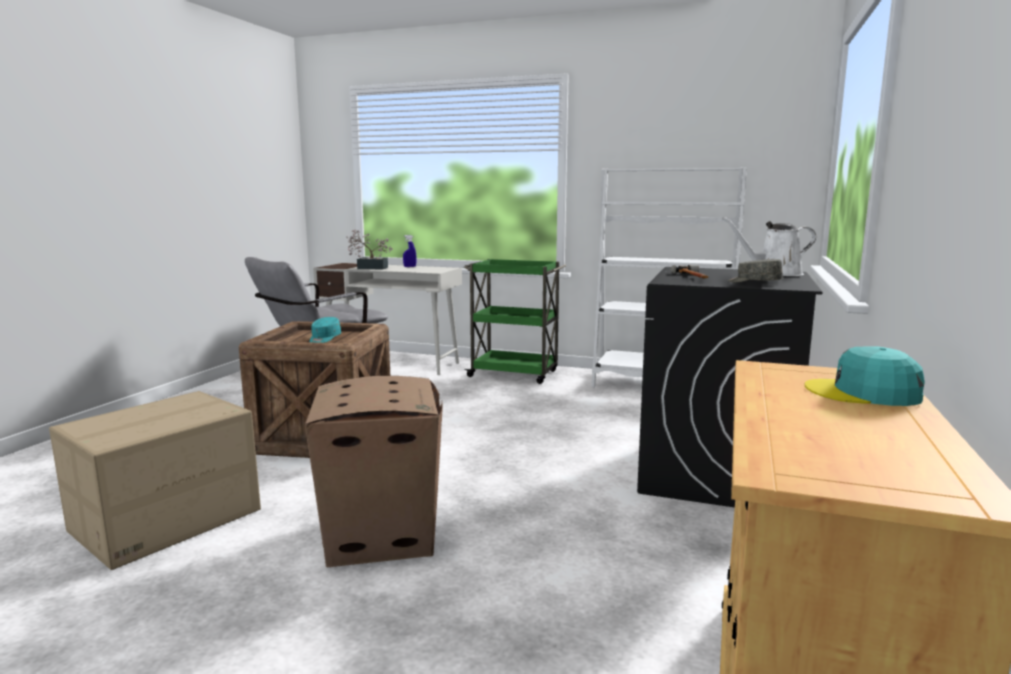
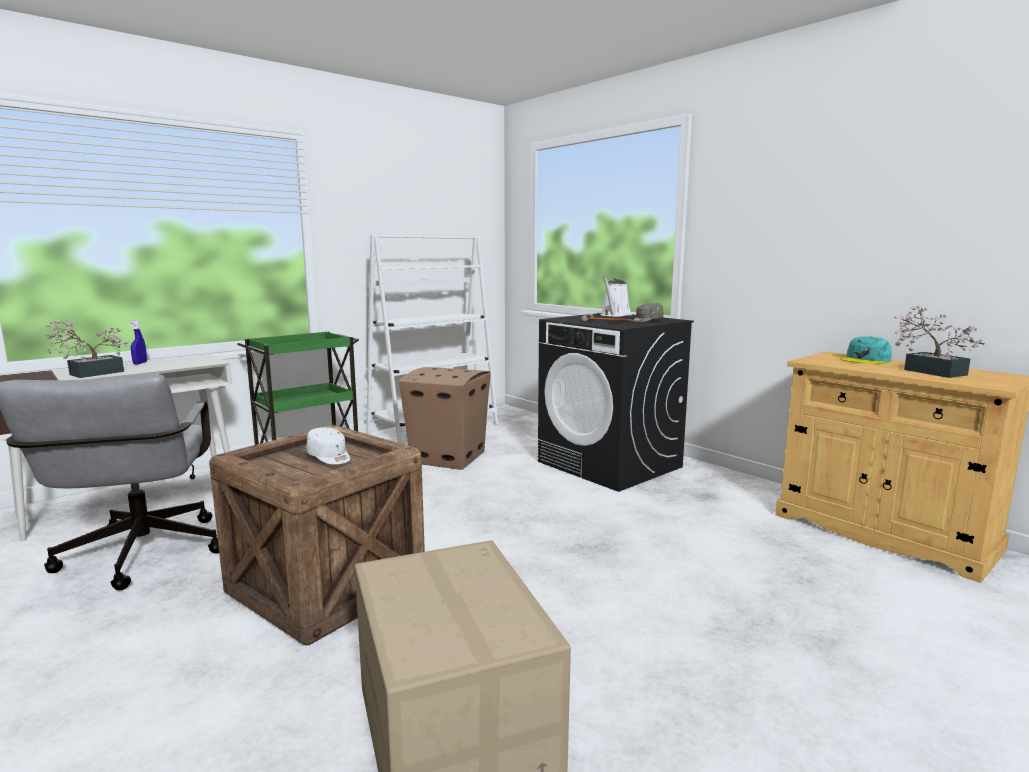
camera: 60 degrees left, 0 degrees up
cardboard box [305,376,443,567] -> cardboard box moved to [398,367,491,470]
turquoise cap [309,317,341,343] -> white cap [306,427,350,465]
none -> potted plant [894,306,985,378]

